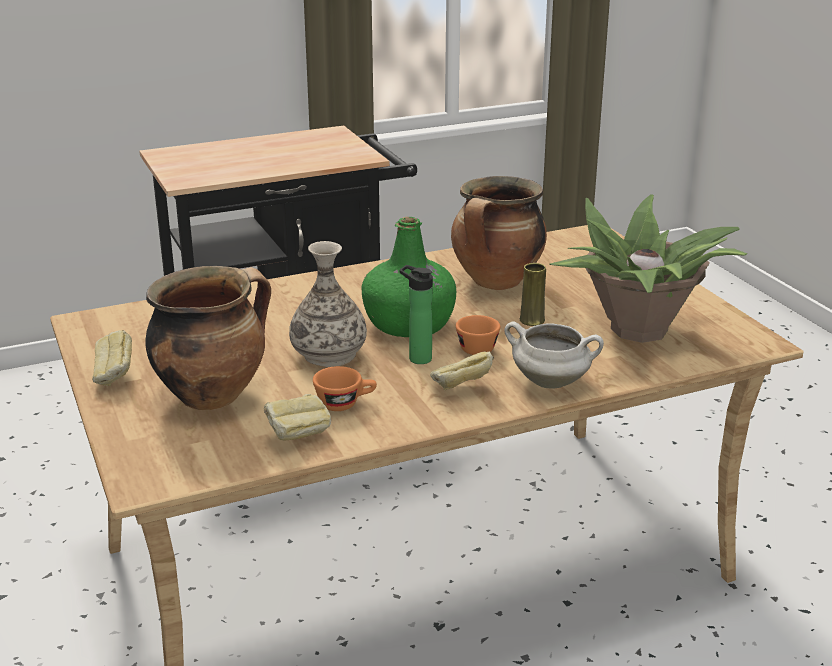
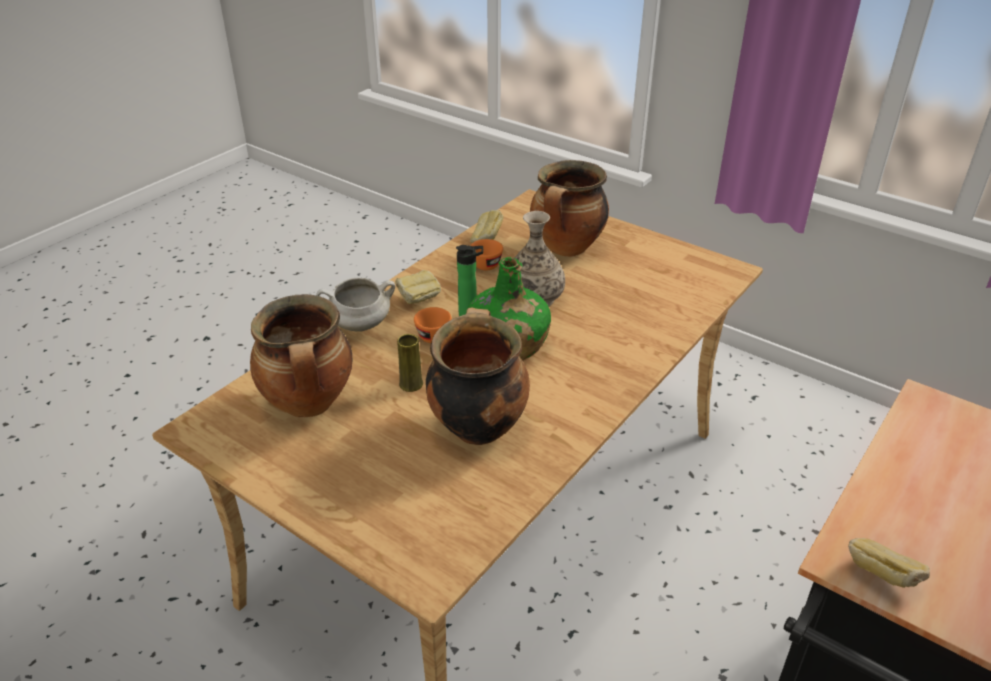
camera: 150 degrees right, 10 degrees up
bread [92,330,132,386] -> bread moved to [848,538,930,588]
potted plant [549,194,747,343] -> cooking pot [250,294,352,417]

